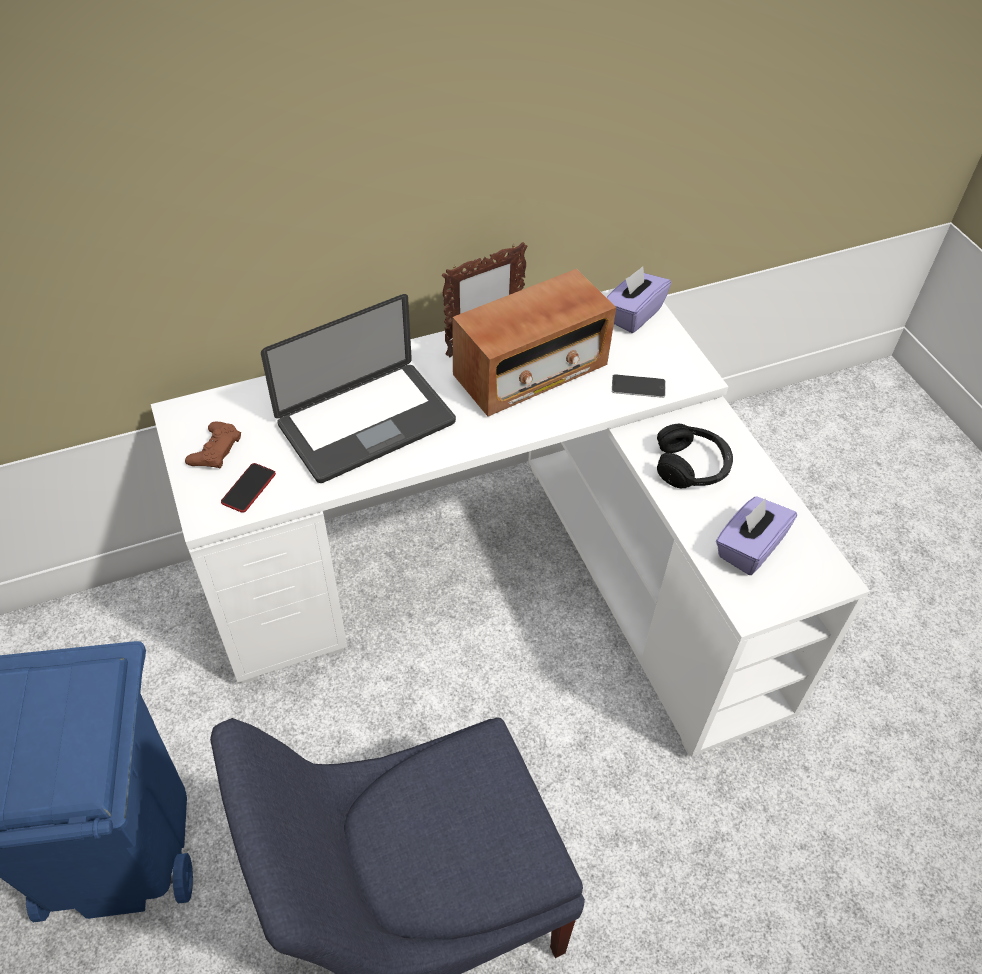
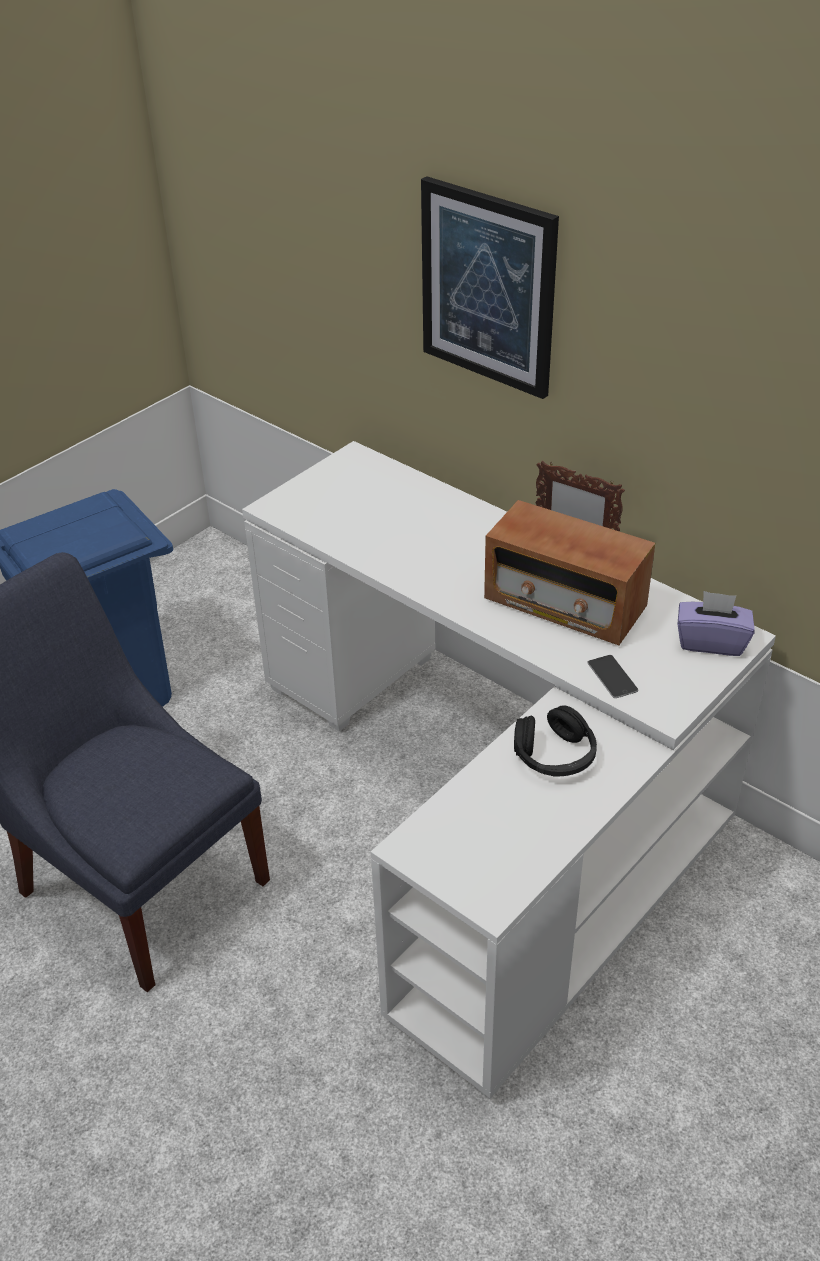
camera: 65 degrees right, 10 degrees down
brown game controller [185,422,241,468] -> none
phone [221,463,276,513] -> none
laptop [261,294,456,483] -> none
purple tissue box [716,496,797,575] -> none
none -> picture [421,176,559,399]

